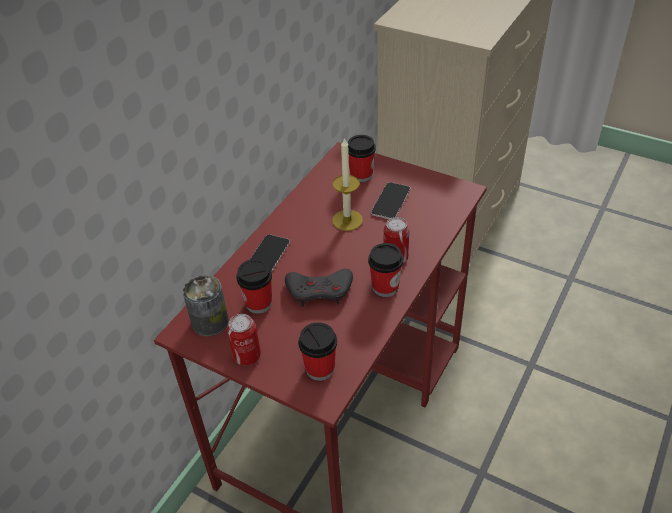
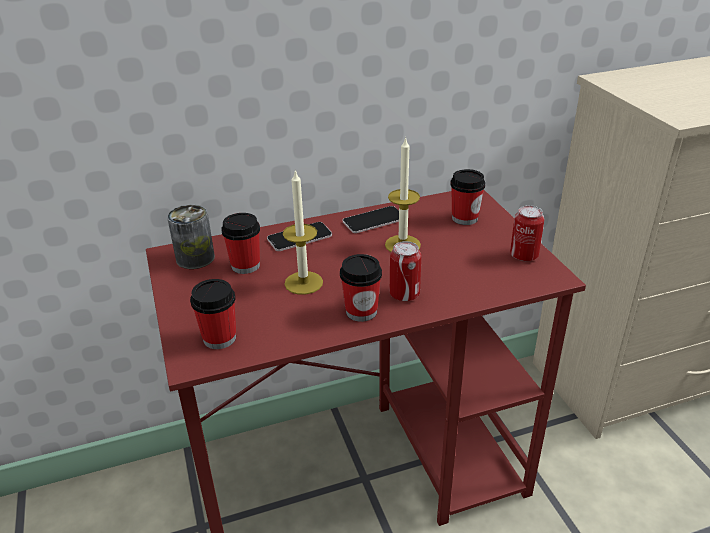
camera: 40 degrees right, 10 degrees down
can [227,314,261,365] -> can moved to [510,205,544,262]
grey game controller [285,269,353,307] -> candle [283,170,323,295]
phone [371,182,410,219] -> phone moved to [343,206,399,233]

